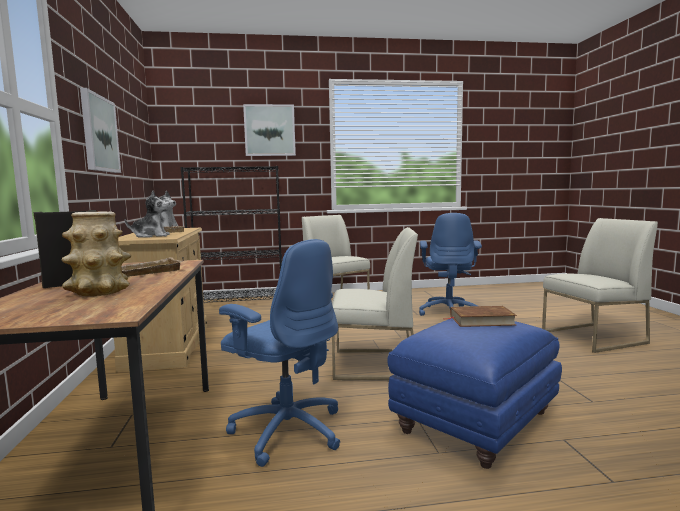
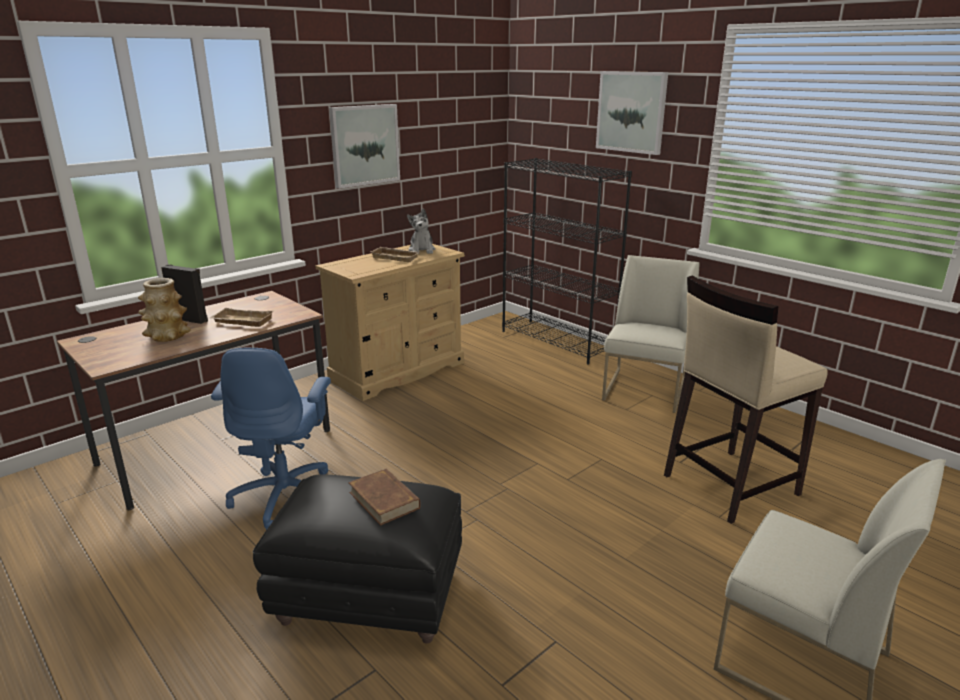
camera: 55 degrees right, 15 degrees up
plush toy [124,191,170,238] -> none
white chair [332,227,418,380] -> none
blue ottoman [387,318,562,469] -> black ottoman [252,474,462,643]
blue office chair [419,213,482,316] -> beige stool [664,275,828,524]

